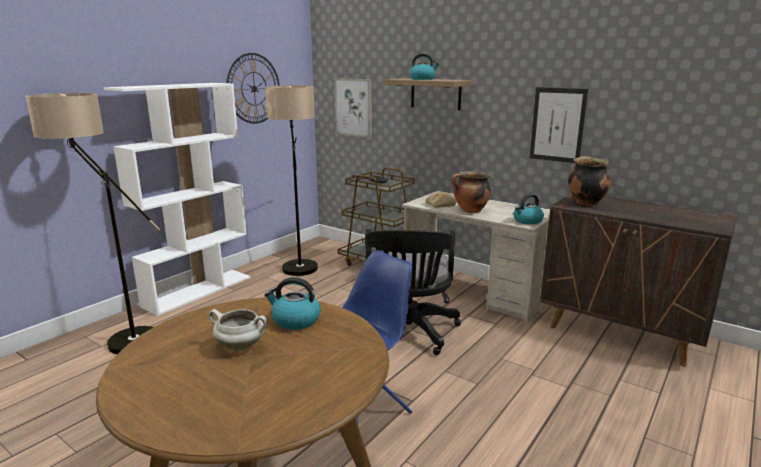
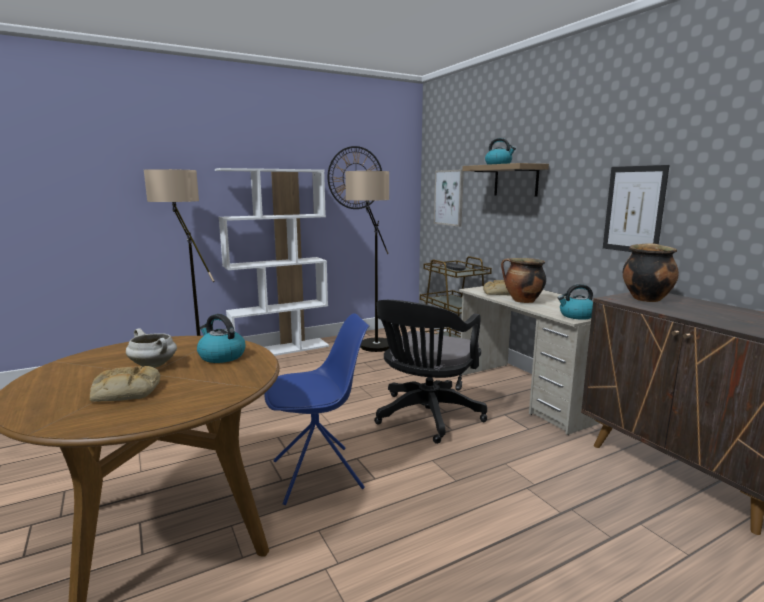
camera: 25 degrees right, 5 degrees down
none -> bread [90,366,160,402]

